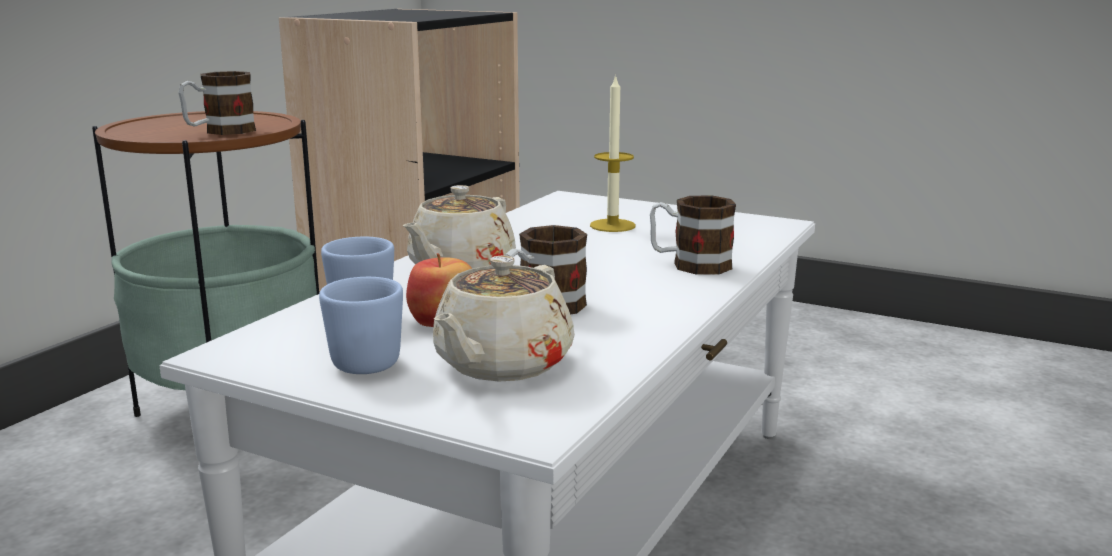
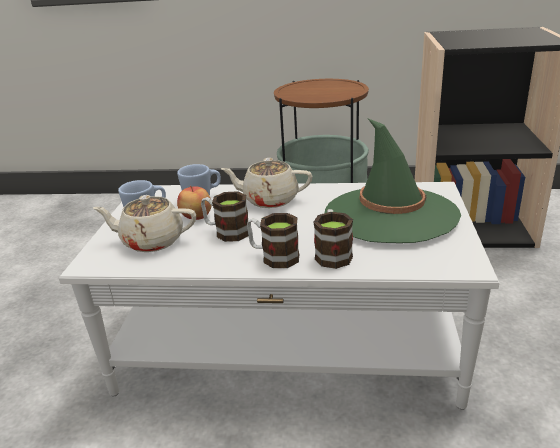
camera: 70 degrees right, 10 degrees up
mug [178,71,256,135] -> mug moved to [247,213,299,268]
candle [590,74,636,232] -> green hat [325,119,461,243]

